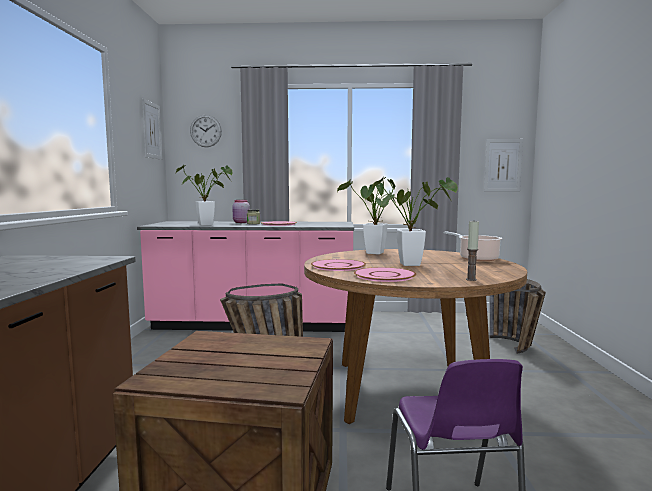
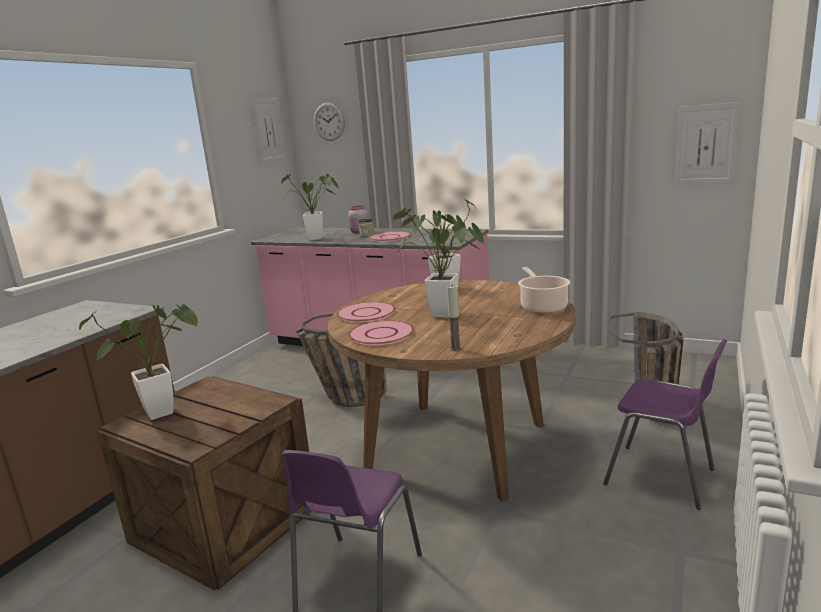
camera: 25 degrees right, 10 degrees up
none -> potted plant [79,304,198,420]
none -> purple chair [603,339,728,510]

